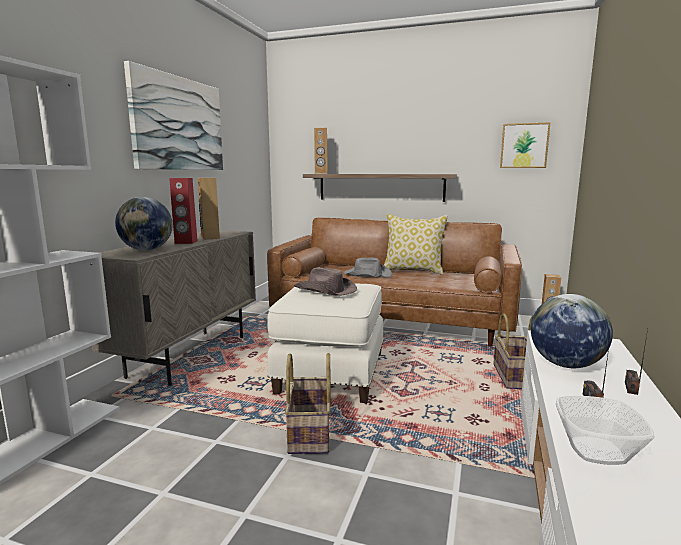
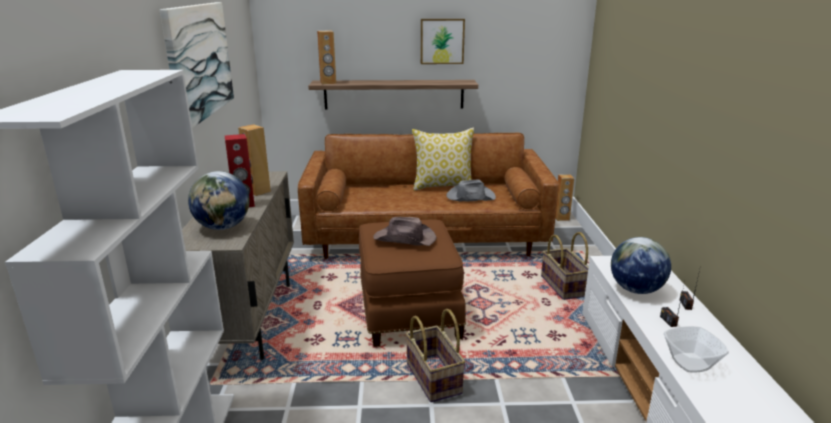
camera: 20 degrees left, 10 degrees up
white ottoman [267,283,384,403] -> brown ottoman [359,219,466,347]
grey hat [344,258,392,278] -> grey hat moved to [446,179,496,201]
picture [500,122,551,168] -> picture moved to [421,19,465,64]

